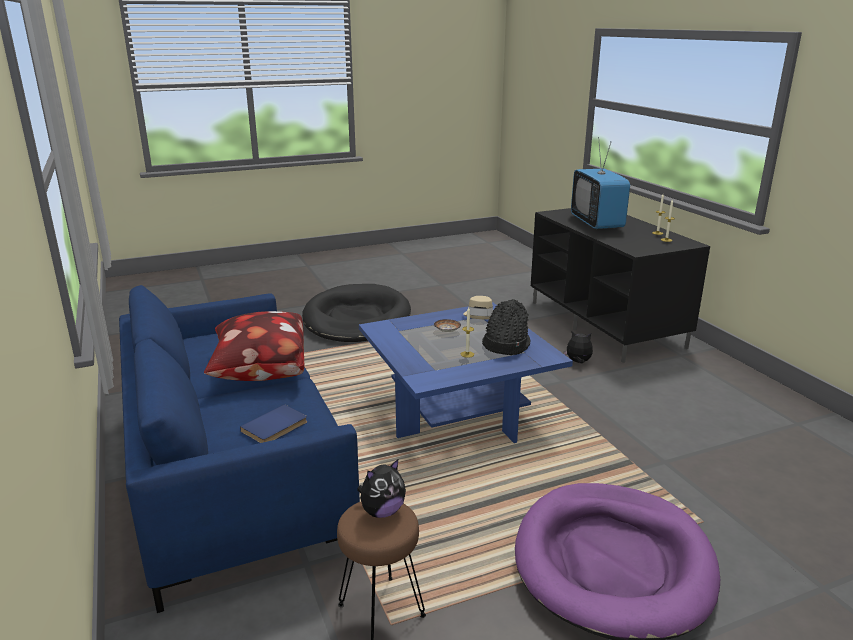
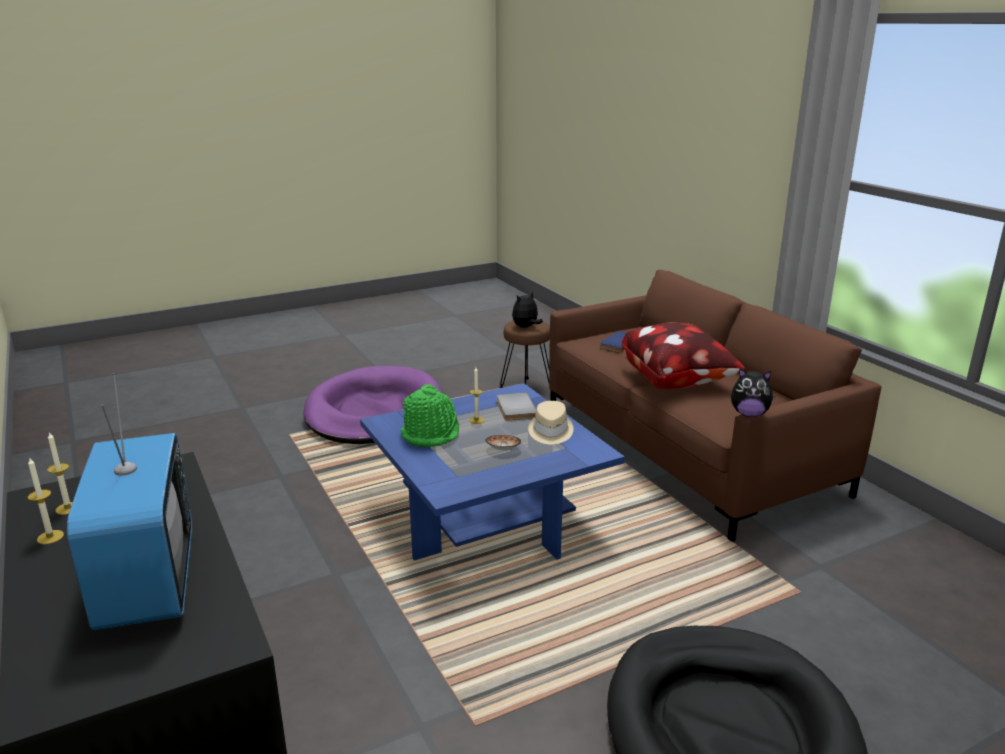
camera: 175 degrees right, 0 degrees up
blue sofa [119,285,360,613] -> brown sofa [549,270,881,542]
beige hat [463,296,493,319] -> beige hat moved to [528,401,574,444]
black hat [482,299,531,355] -> green hat [401,384,459,447]
plush toy [563,331,593,364] -> plush toy moved to [731,368,775,417]
none -> grey book [497,392,536,421]

